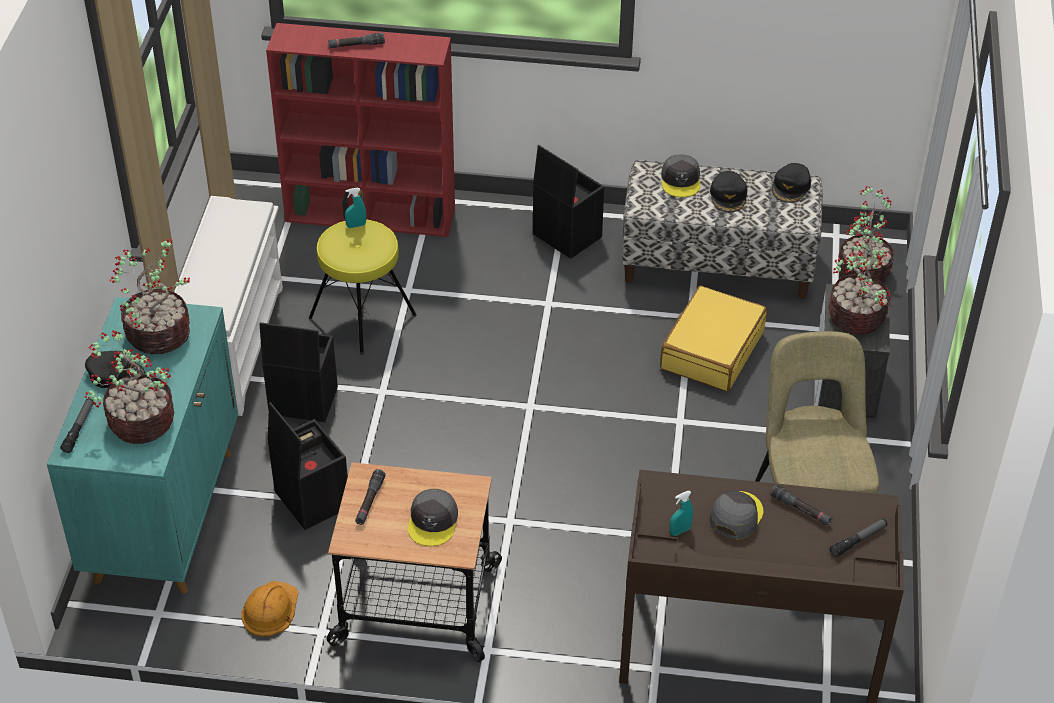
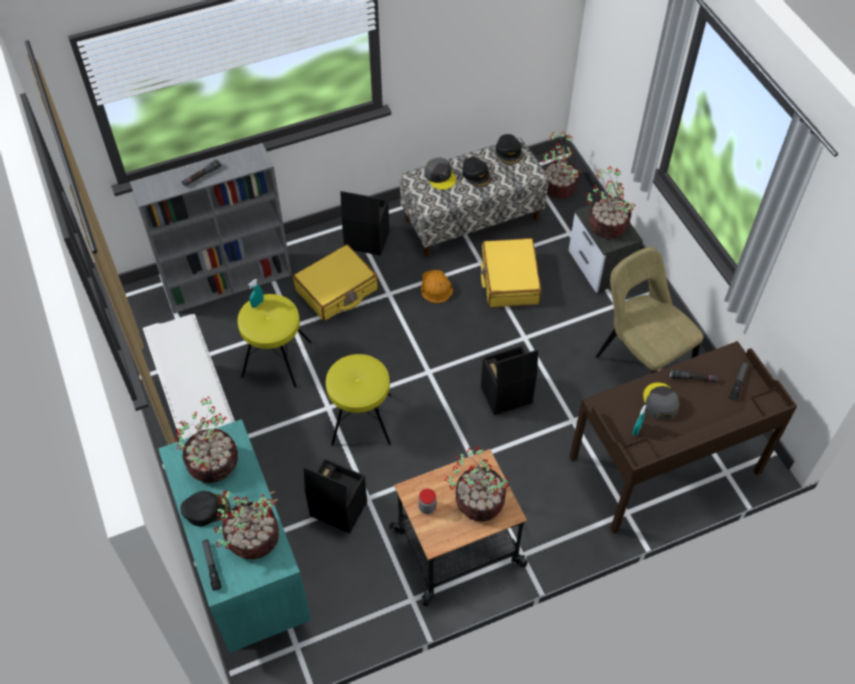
camera: 30 degrees left, 10 degrees up
orange hard hat [241,581,298,637] -> orange hard hat moved to [421,270,453,303]
black storage box [259,322,338,422] -> black storage box moved to [481,346,538,415]
red bookcase [266,23,455,237] -> grey bookcase [130,143,292,314]
black flashlight [355,469,386,525] -> jar [418,489,437,514]
grey cap [408,489,458,546] -> potted plant [445,446,509,522]
none -> yellow suitcase [293,244,378,321]
none -> yellow stool [326,354,391,446]

